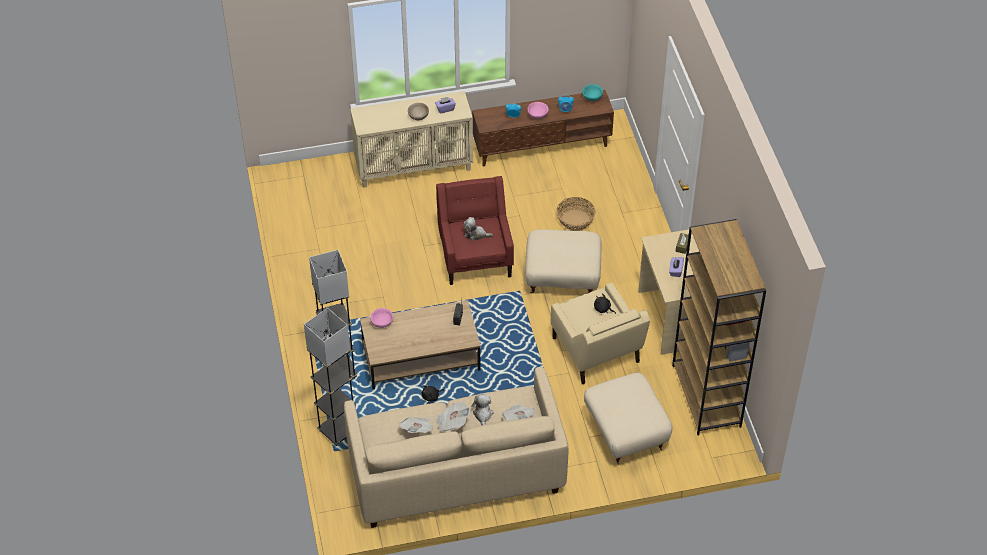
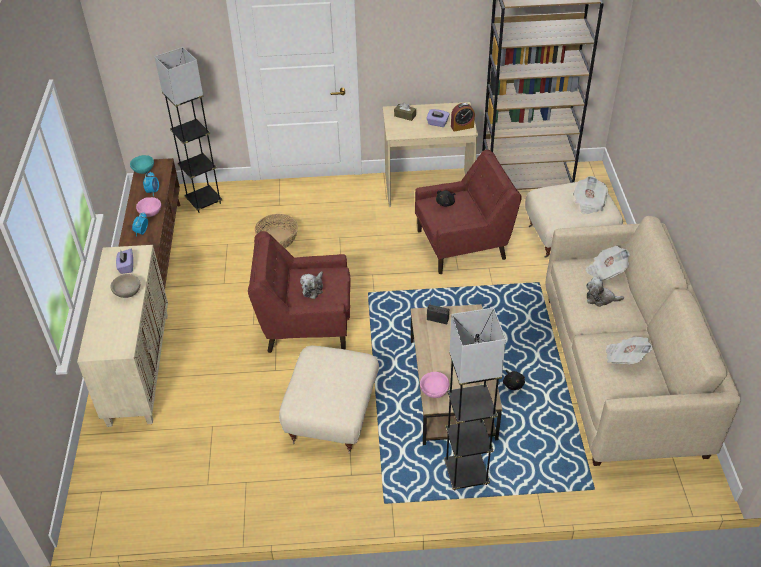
camera: 80 degrees left, 5 degrees down
grey floor lamp [304,308,356,446] -> grey floor lamp moved to [154,47,222,213]
newspaper [435,402,470,432] -> newspaper moved to [573,176,608,214]
beige ottoman [525,230,601,293] -> beige ottoman moved to [279,346,379,454]
beige armchair [550,283,650,384] -> red armchair [415,150,522,274]
none -> alarm clock [451,103,475,132]

